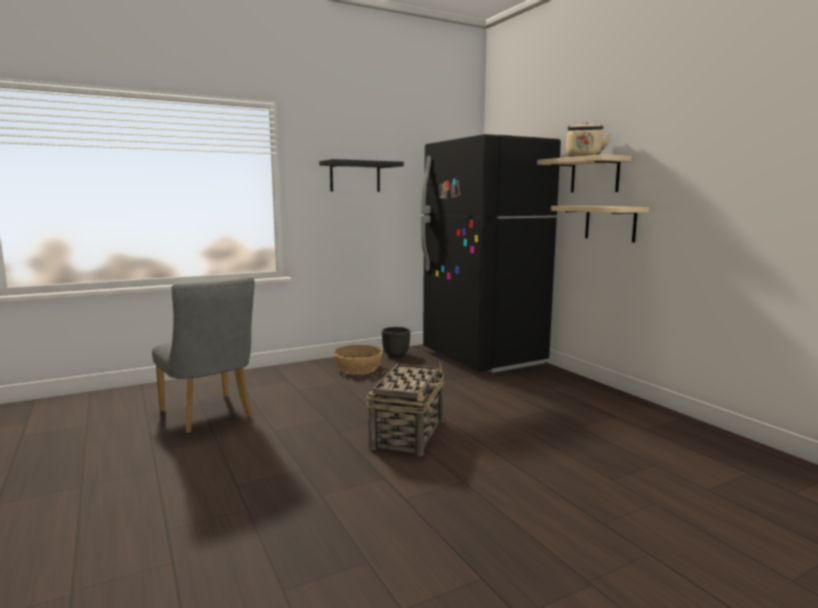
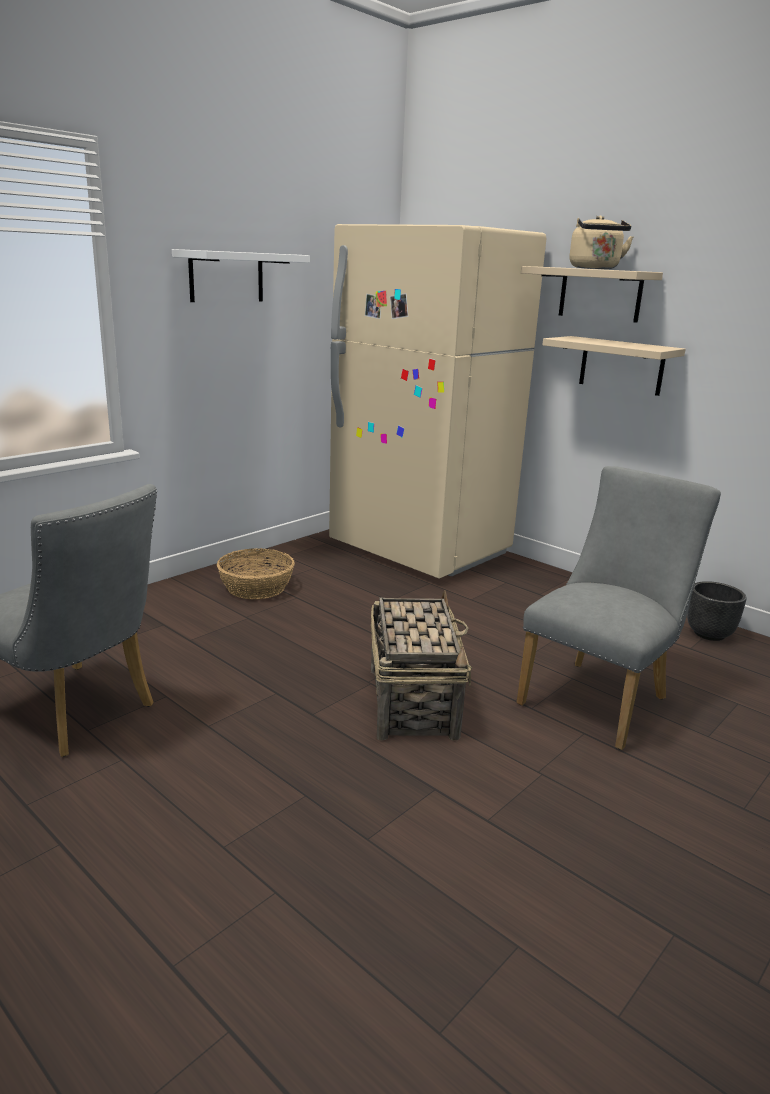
camera: 20 degrees left, 10 degrees up
black shelf [319,159,404,192] -> white shelf [172,249,310,302]
black planter [382,327,410,358] -> black planter moved to [687,581,747,641]
black fridge [421,134,561,373] -> beige fridge [329,224,546,578]
none -> grey chair [517,466,721,750]

